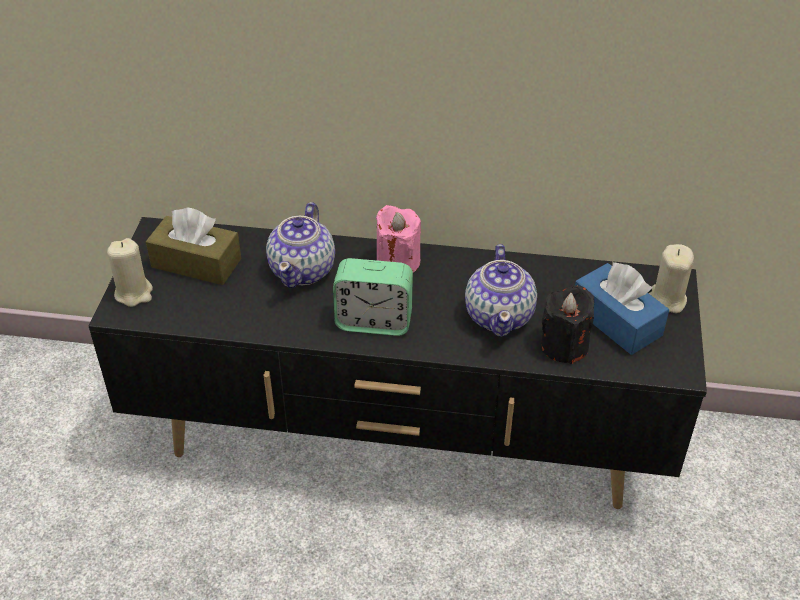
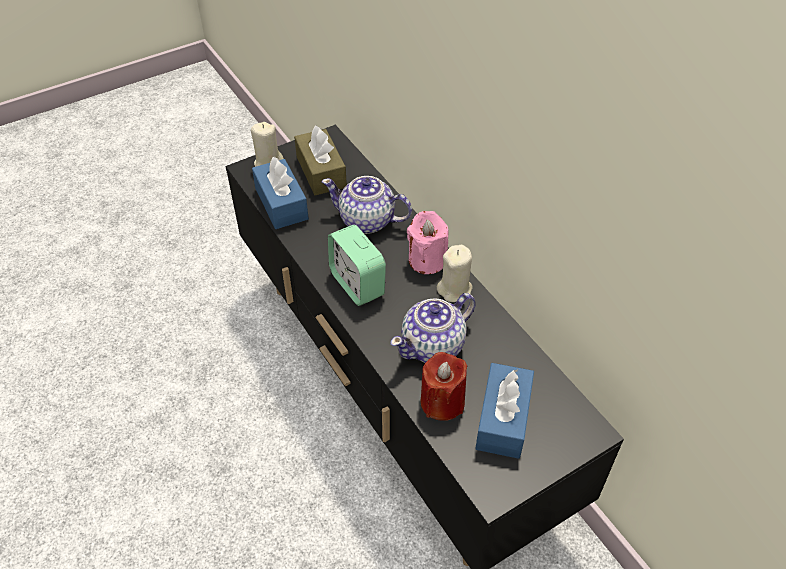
camera: 50 degrees right, 5 degrees up
teapot [266,202,335,288] -> teapot turned 45 degrees clockwise [322,176,412,234]
black candle [541,285,594,364] -> red candle [421,352,468,421]
beige candle [649,244,694,313] -> beige candle moved to [437,245,473,302]
none -> blue tissue box [252,157,309,229]

